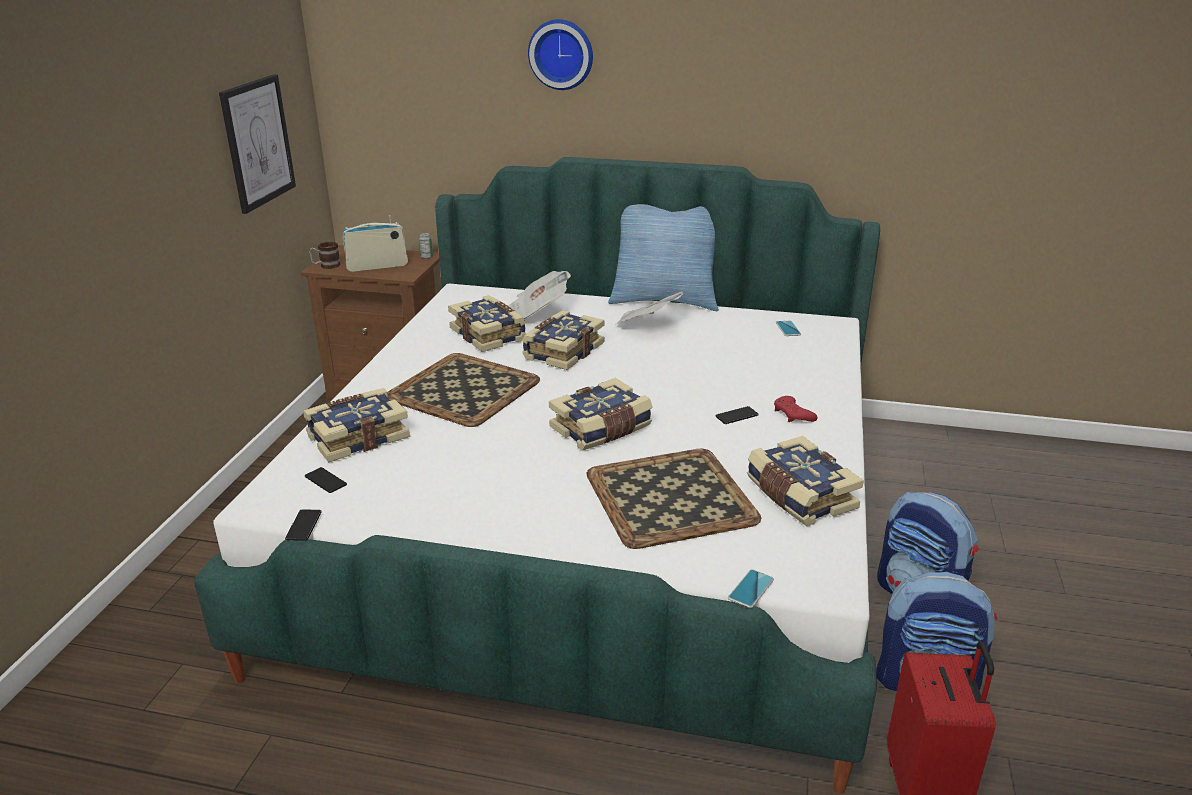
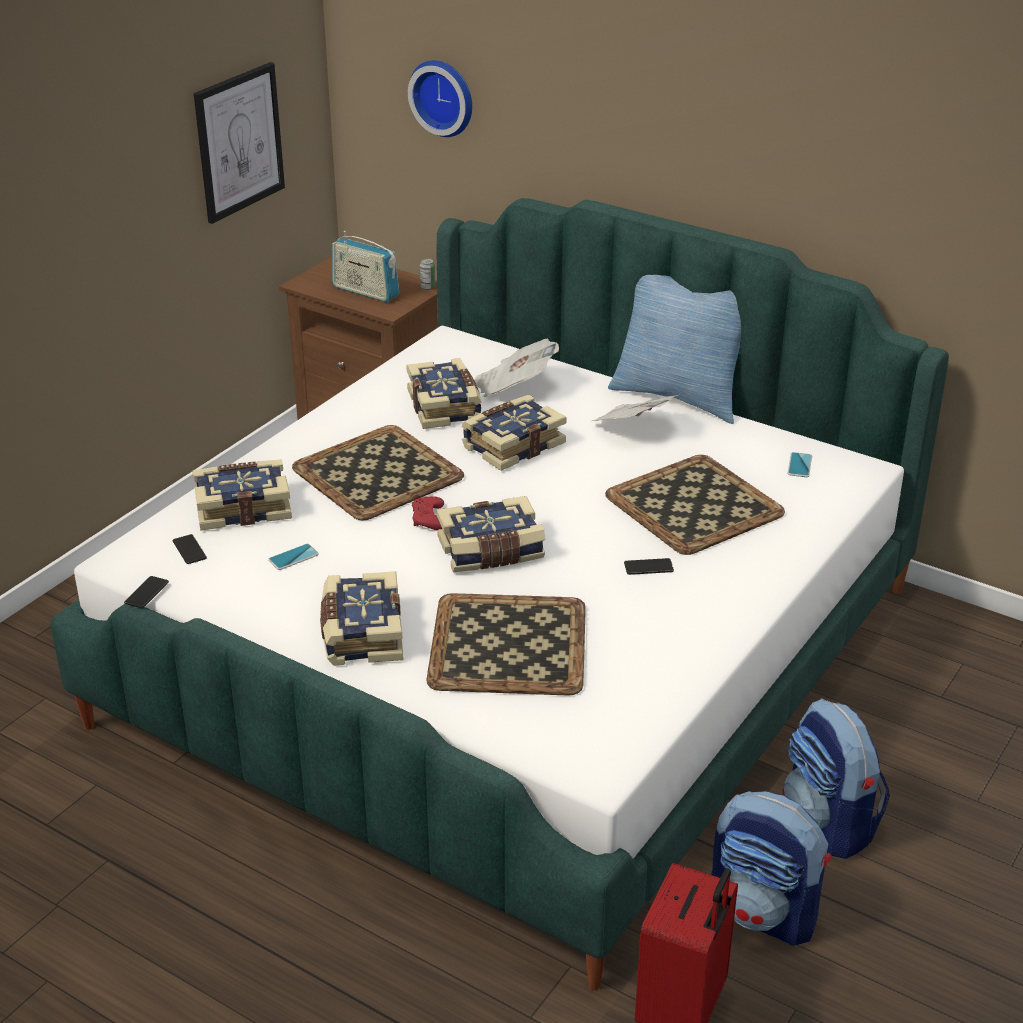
camera: 20 degrees right, 5 degrees up
mug [309,242,341,269] -> none
radio [343,215,408,272] -> radio turned 150 degrees counterclockwise [331,231,399,302]
wall clock [528,19,593,90] -> wall clock moved to [408,60,472,137]
phone [728,569,774,608] -> phone moved to [268,544,319,570]
book [747,436,864,526] -> book moved to [320,571,404,666]
red game controller [774,396,818,422] -> red game controller moved to [412,496,444,531]
none -> tray [605,455,785,555]

